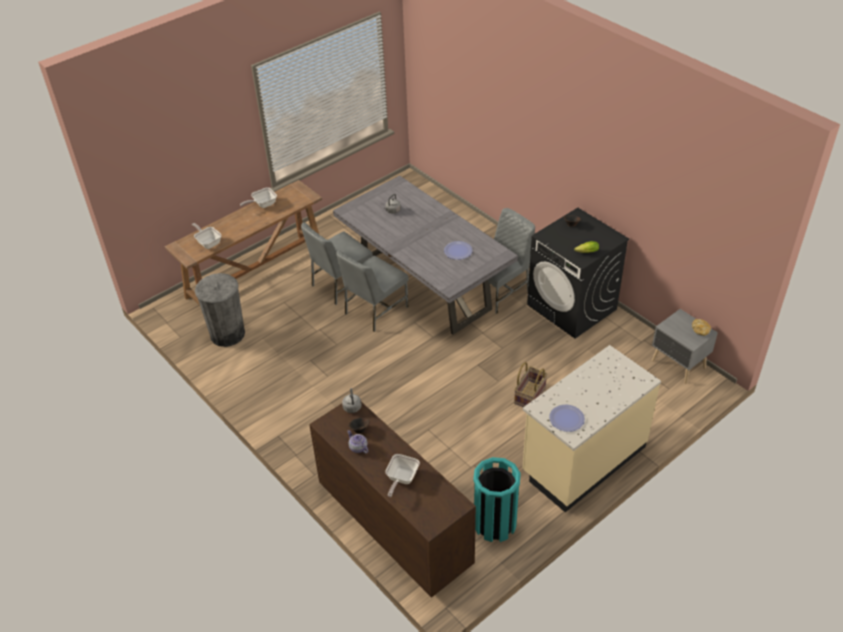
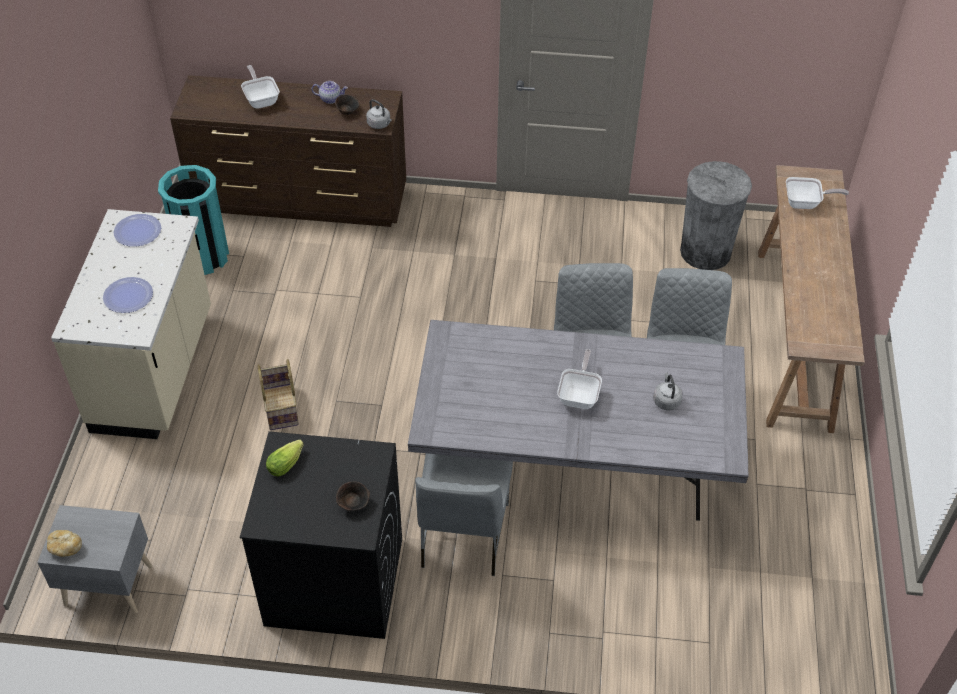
camera: 135 degrees right, 5 degrees up
frying pan [240,187,277,208] -> frying pan moved to [557,349,602,409]
plate [444,241,473,260] -> plate moved to [103,277,153,313]

